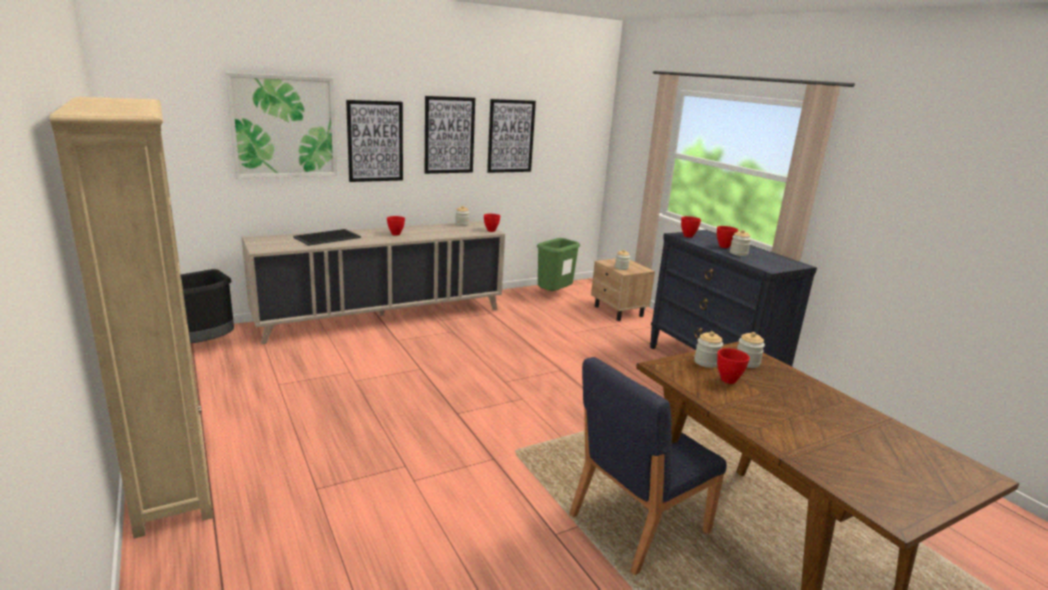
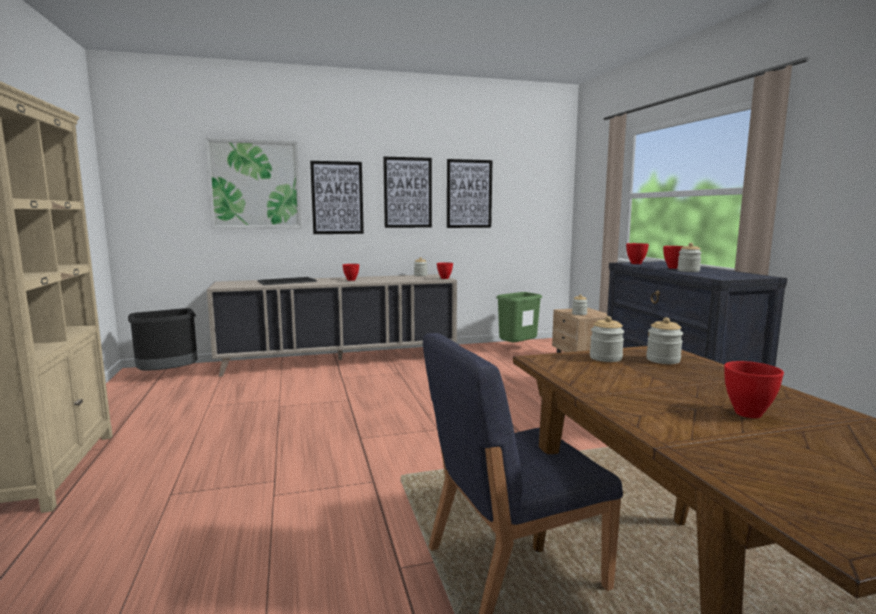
camera: 15 degrees right, 10 degrees down
red bowl [717,348,750,384] -> red bowl moved to [724,361,784,418]

